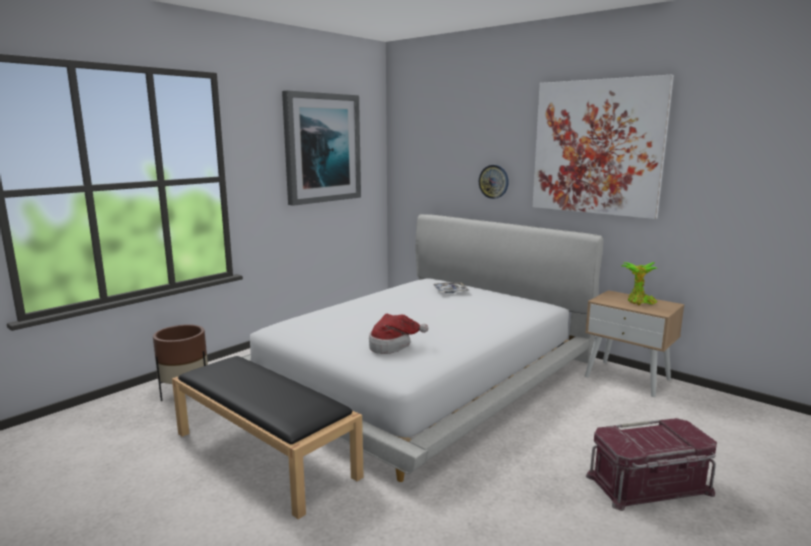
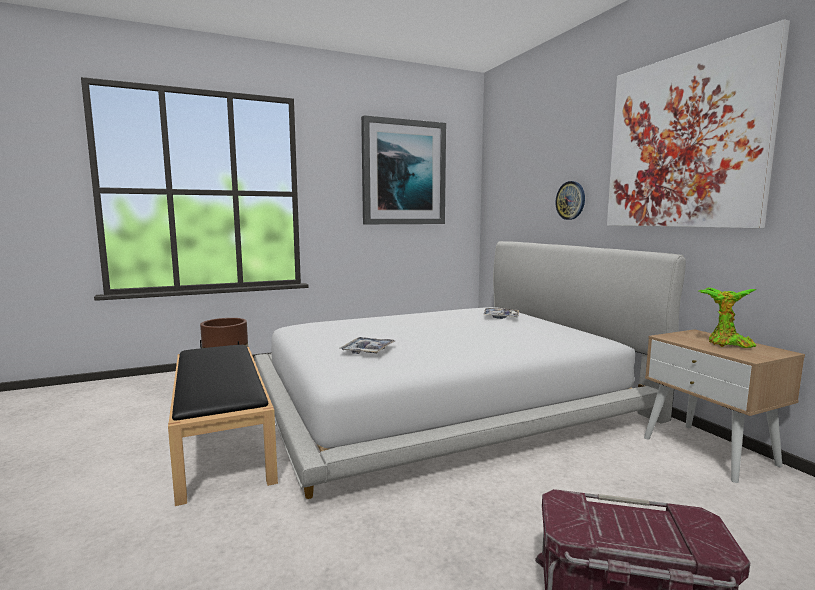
camera: 25 degrees right, 5 degrees down
hat [369,314,428,354] -> tray [339,337,395,354]

